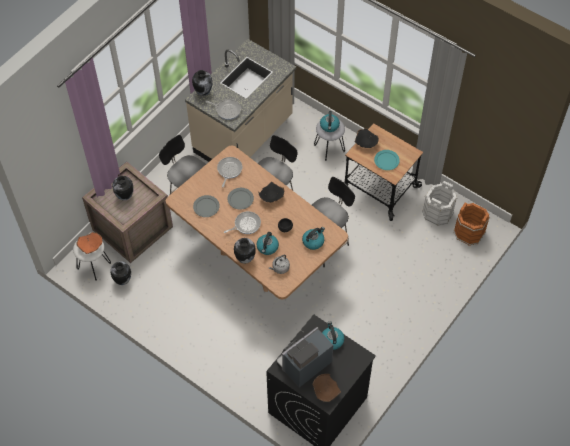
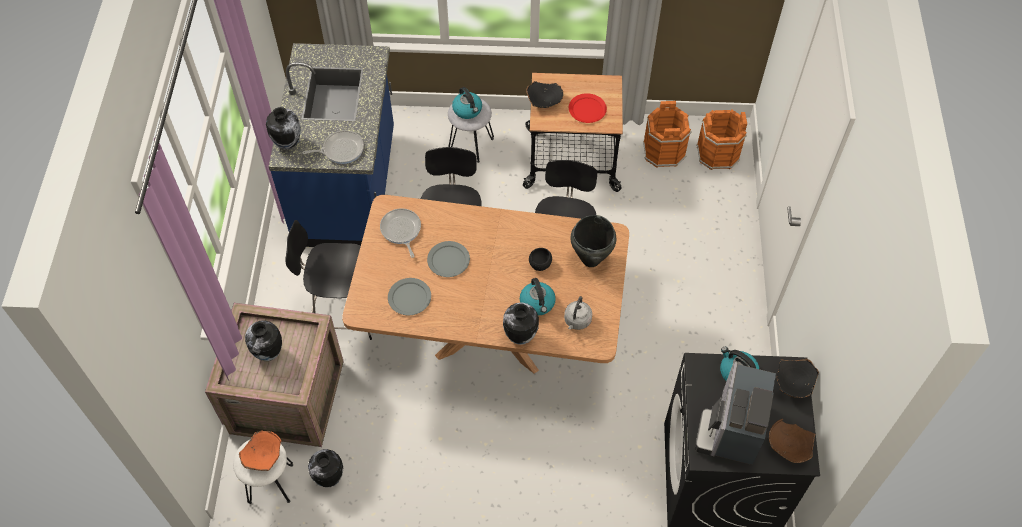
camera: 35 degrees left, 0 degrees up
beige counter [185,39,296,162] -> blue counter [269,43,394,247]
frying pan [224,211,261,234] -> none
black bowl [258,182,284,203] -> black bowl moved to [776,359,819,398]
kettle [302,227,325,250] -> black cooking pot [571,215,616,267]
turquoise plate [374,150,400,170] -> red plate [569,93,607,123]
white bucket [422,181,457,226] -> orange bucket [643,101,692,167]

